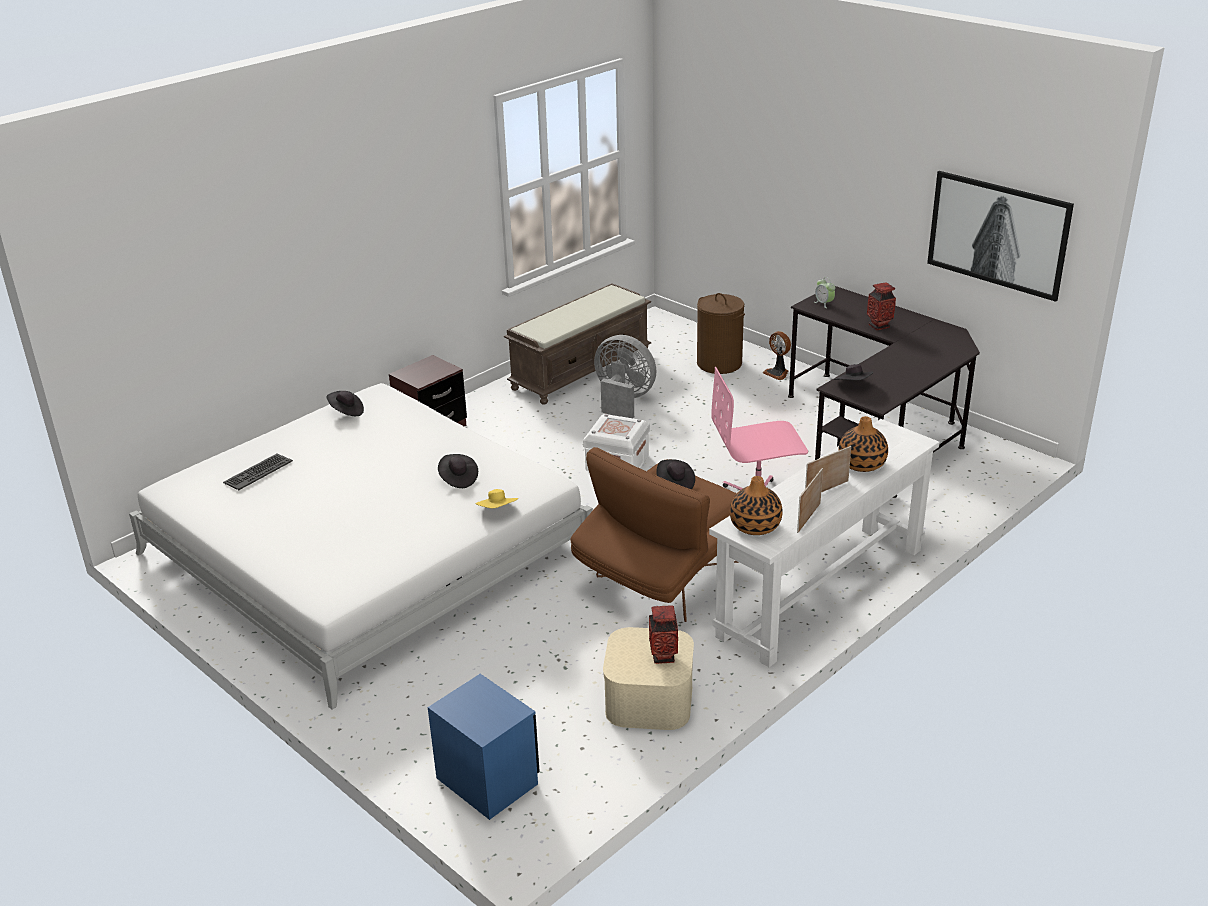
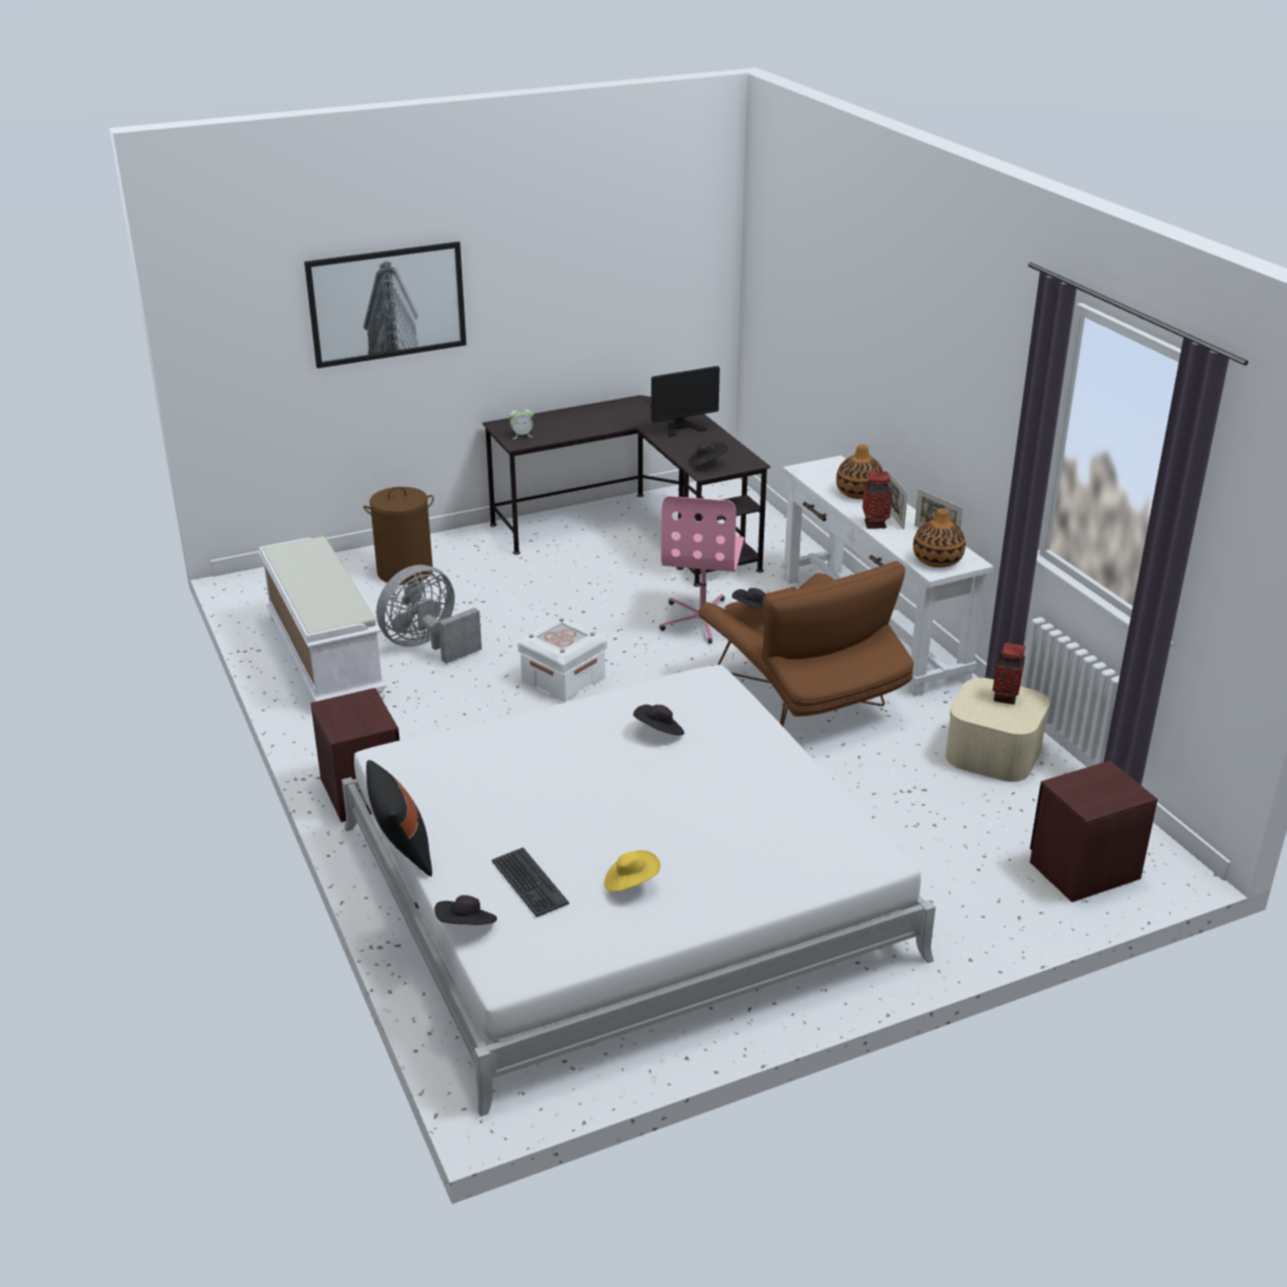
camera: 70 degrees left, 0 degrees up
black hat [326,391,364,416] -> black hat moved to [435,895,497,925]
blue nightstand [428,674,540,820] -> brown nightstand [1030,761,1158,902]
yellow hat [475,489,518,508] -> yellow hat moved to [604,850,660,892]
brown bench [504,283,651,405] -> white bench [258,537,387,702]
fan [763,331,791,380] -> none
vase [867,282,896,330] -> vase moved to [863,472,892,529]
picture [927,171,1074,302] -> picture moved to [304,241,466,368]
none -> black pillow [366,760,432,876]
none -> monitor [645,366,720,437]

